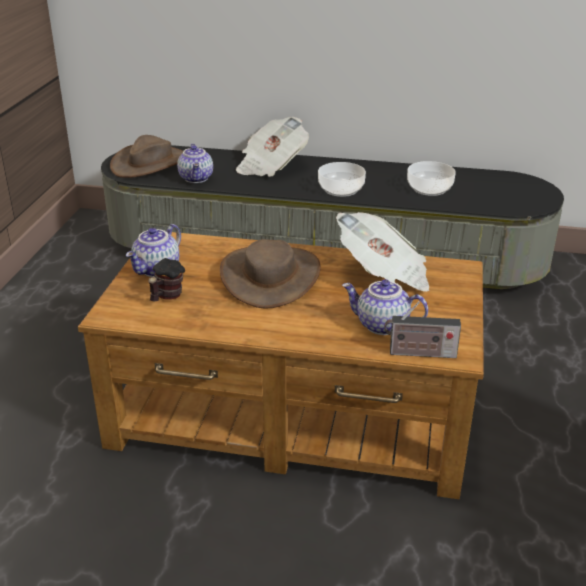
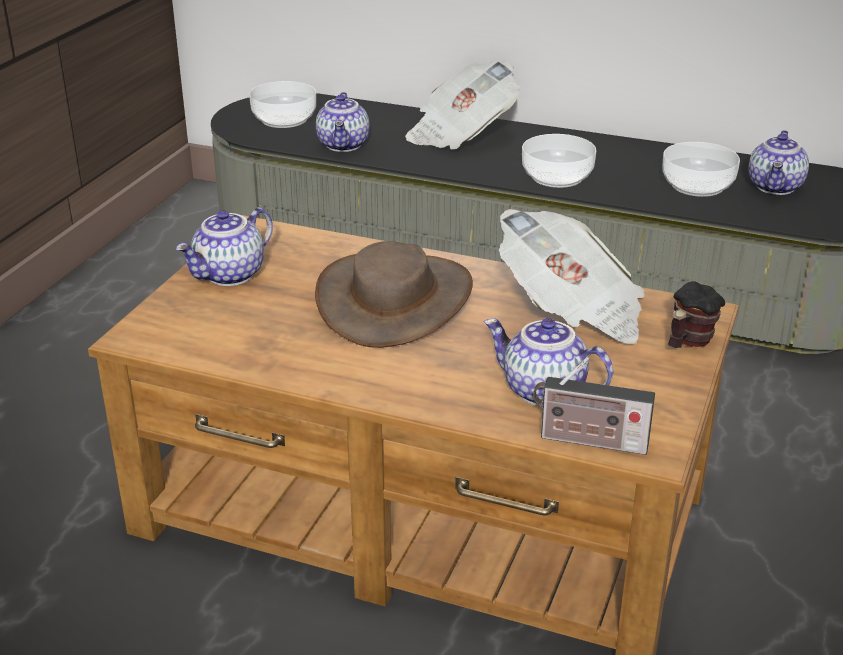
camera: 10 degrees right, 0 degrees up
brown hat [110,135,183,178] -> bowl [249,81,316,128]
mug [149,258,185,302] -> mug moved to [668,281,725,348]
none -> teapot [748,130,809,195]

